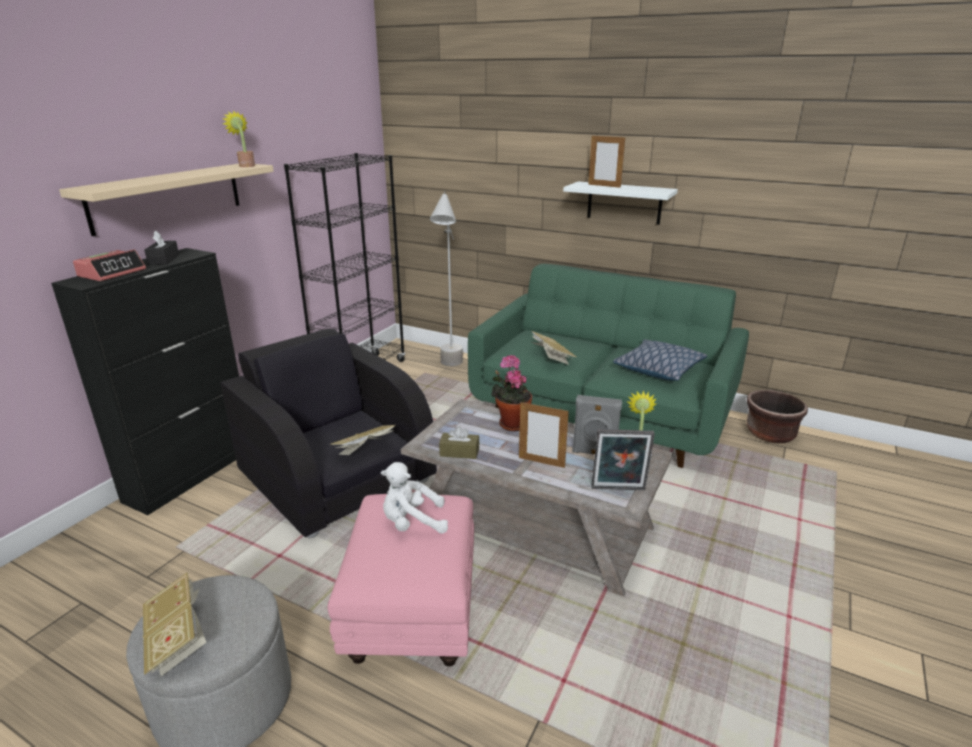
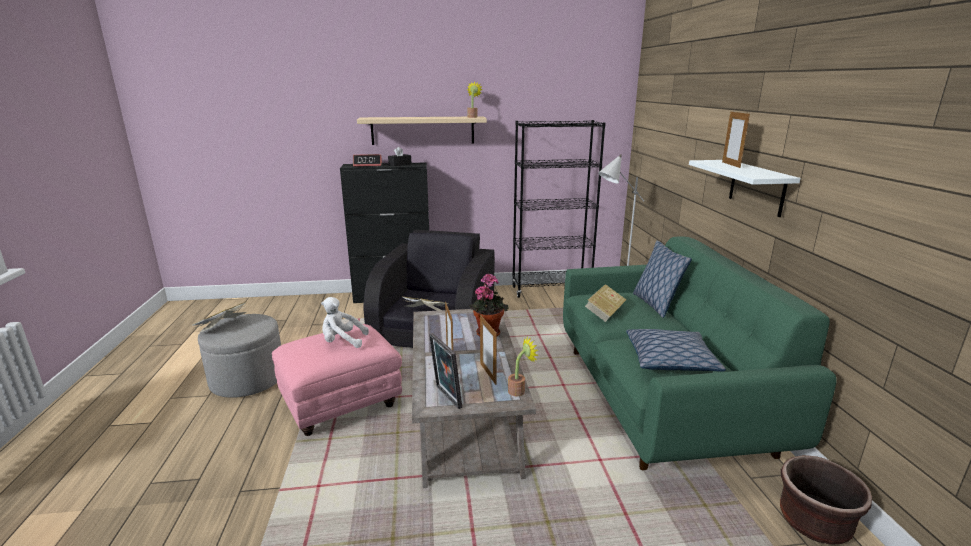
camera: 55 degrees right, 5 degrees down
white plush toy [381,462,448,533] -> white plush toy turned 45 degrees counterclockwise [321,297,369,348]
brown tissue box [439,426,479,459] -> none
grey speaker [572,395,622,454] -> picture frame [480,315,497,385]
none -> pillow [633,240,692,318]

